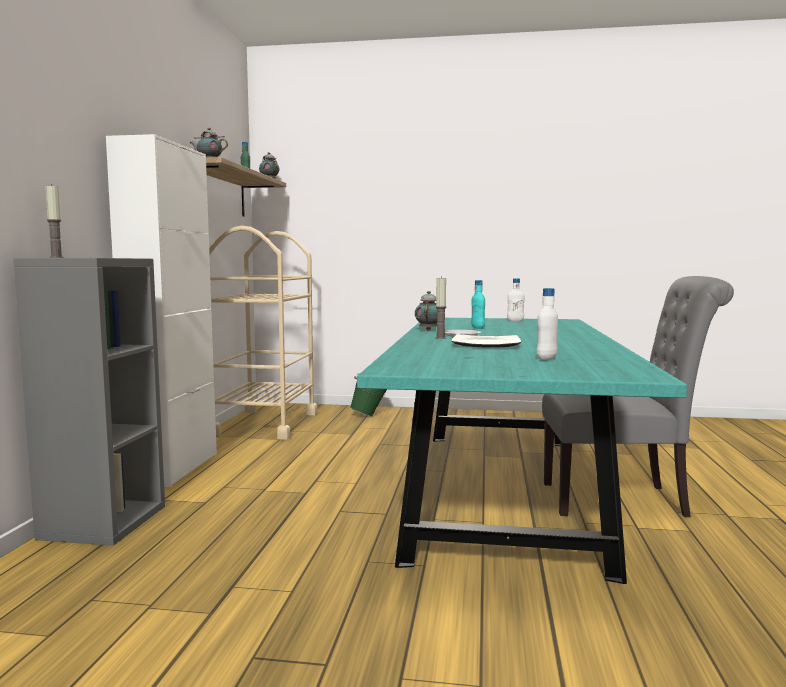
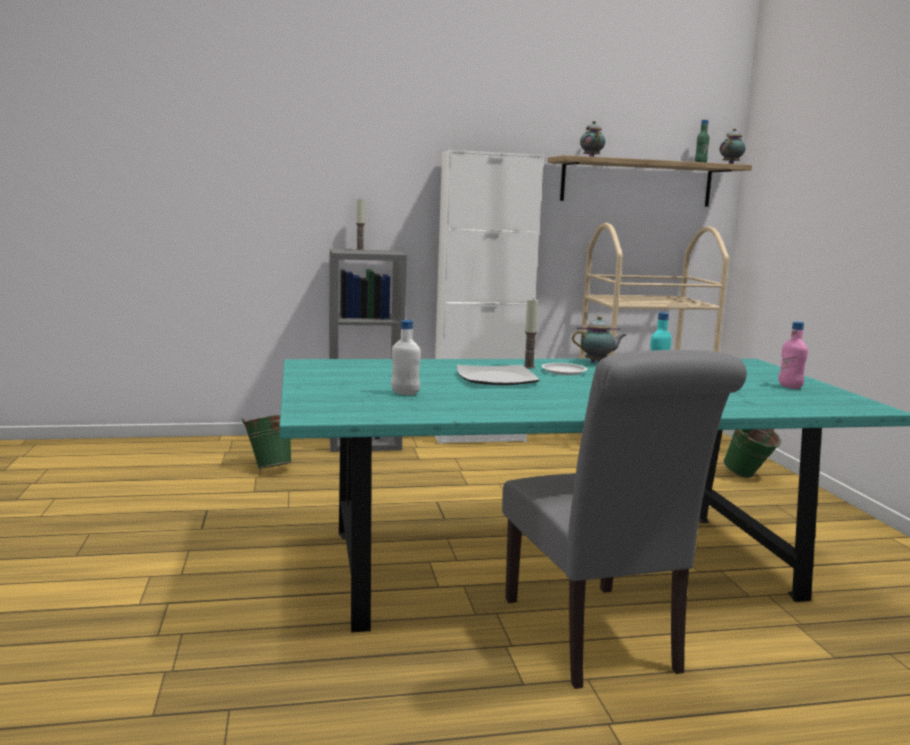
camera: 70 degrees right, 5 degrees up
white bottle [507,278,525,321] -> pink bottle [778,321,808,389]
none -> green bucket [242,415,292,469]

